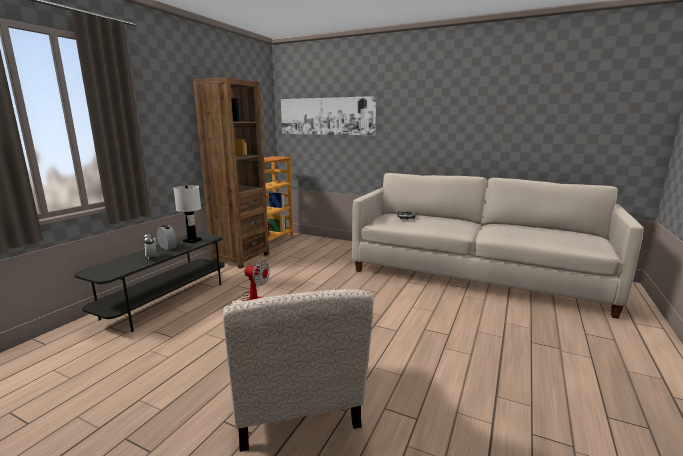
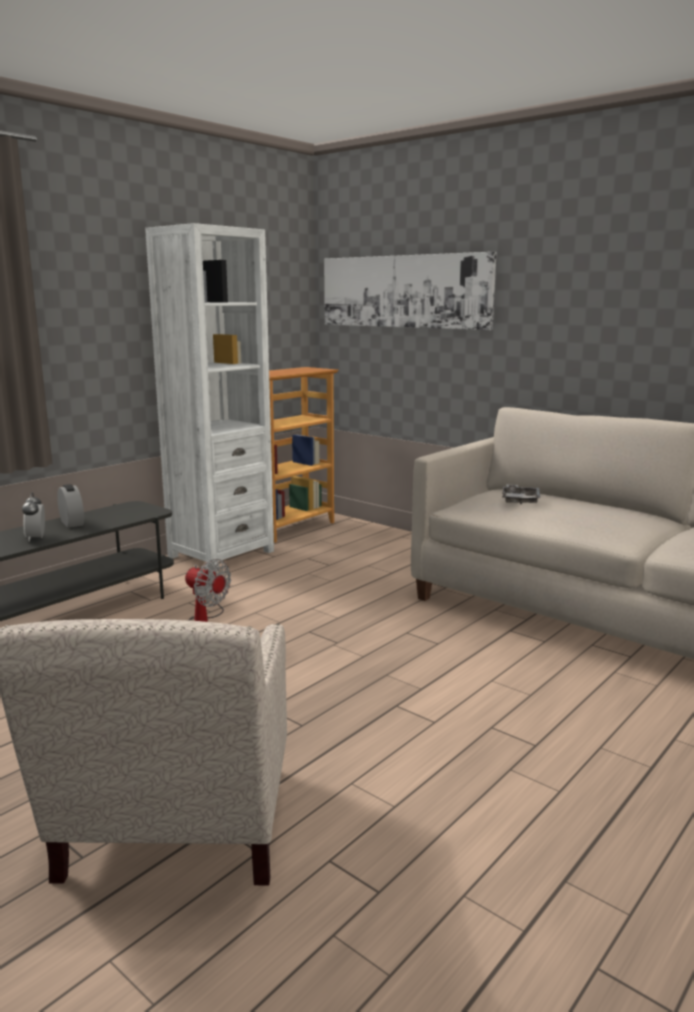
camera: 15 degrees right, 0 degrees up
white table lamp [174,185,201,243] -> none
brown bookcase [193,77,269,269] -> white bookcase [145,223,274,572]

